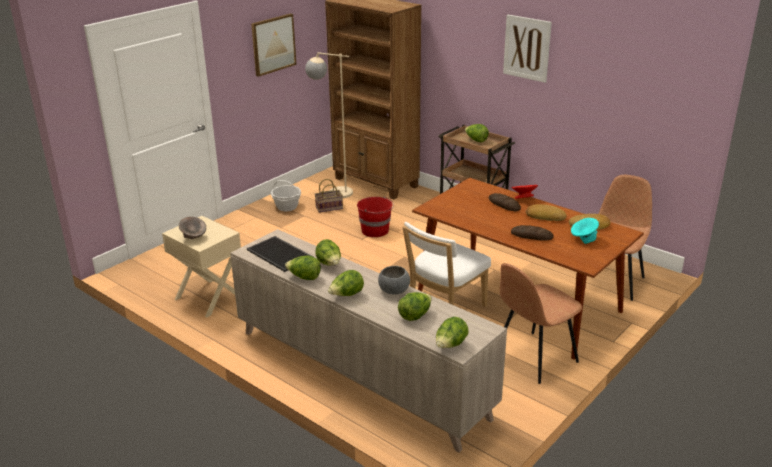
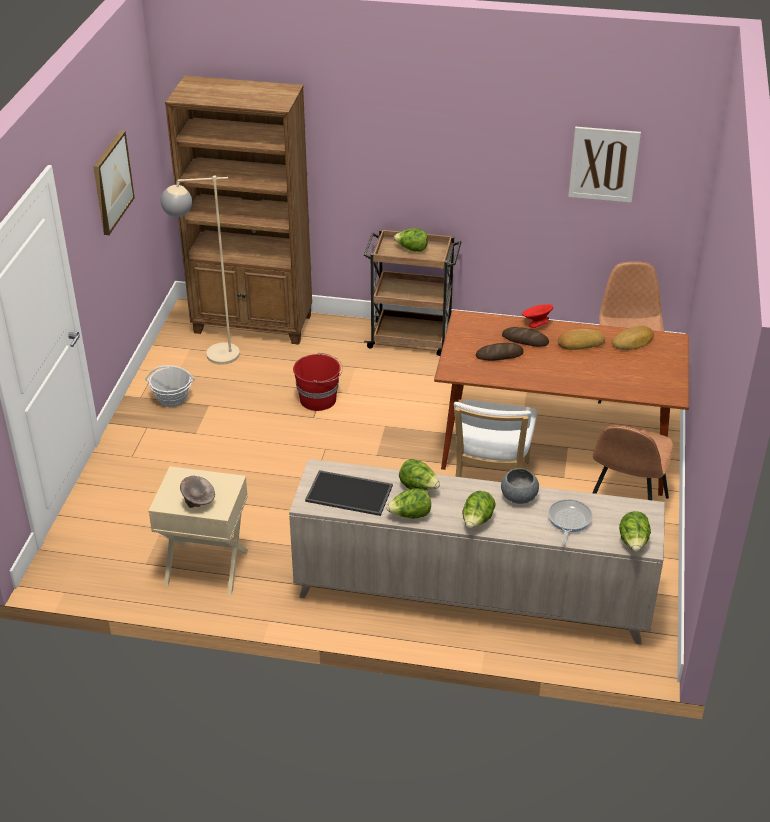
camera: 30 degrees left, 10 degrees up
basket [315,179,343,213] -> none
lettuce [398,292,432,321] -> frying pan [548,499,593,544]
picture [503,15,552,83] -> picture moved to [568,127,641,203]
bread [511,225,554,241] -> bread moved to [476,343,524,361]
turquoise bowl [571,218,599,244] -> none

